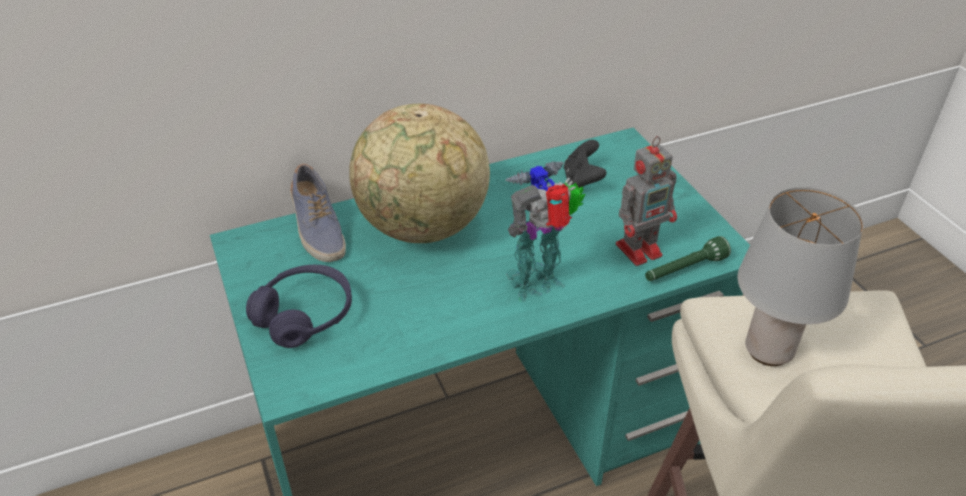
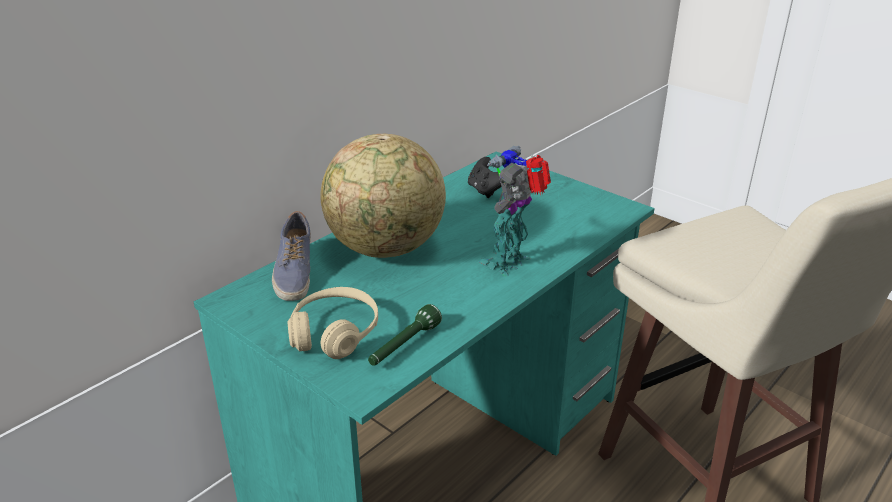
camera: 25 degrees left, 10 degrees down
purple headphones [246,265,352,348] -> beige headphones [288,287,378,359]
shoe [290,164,346,262] -> shoe turned 45 degrees clockwise [272,211,311,301]
toy robot [616,136,677,266] -> none
green flashlight [645,236,731,281] -> green flashlight moved to [368,304,442,366]
grey table lamp [738,187,864,366] -> none

